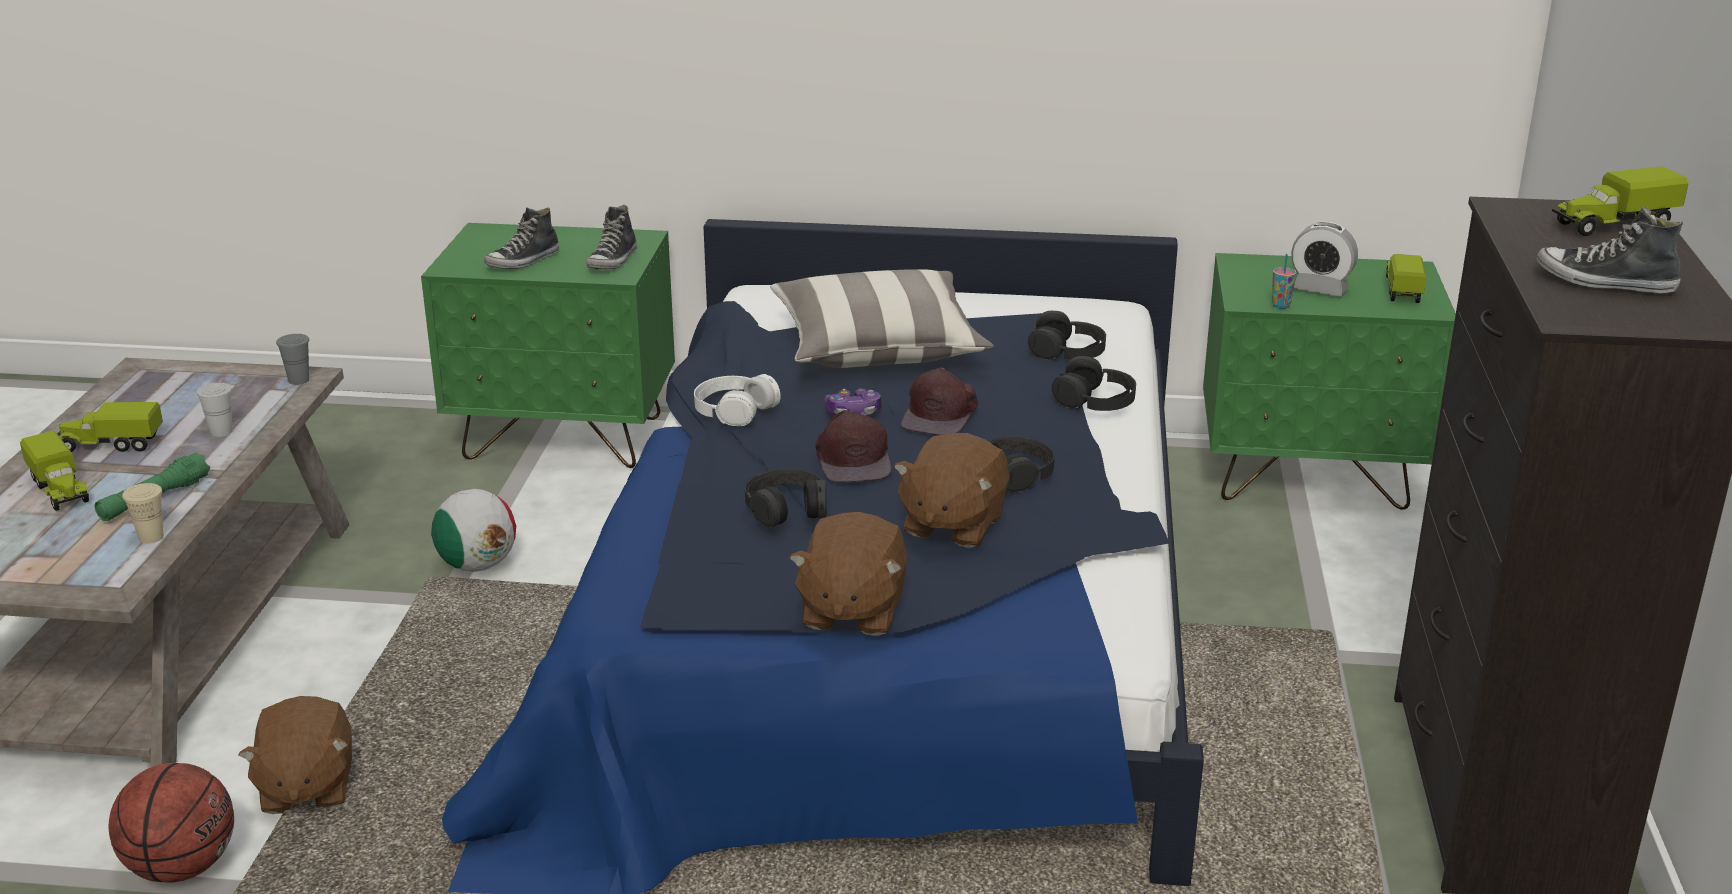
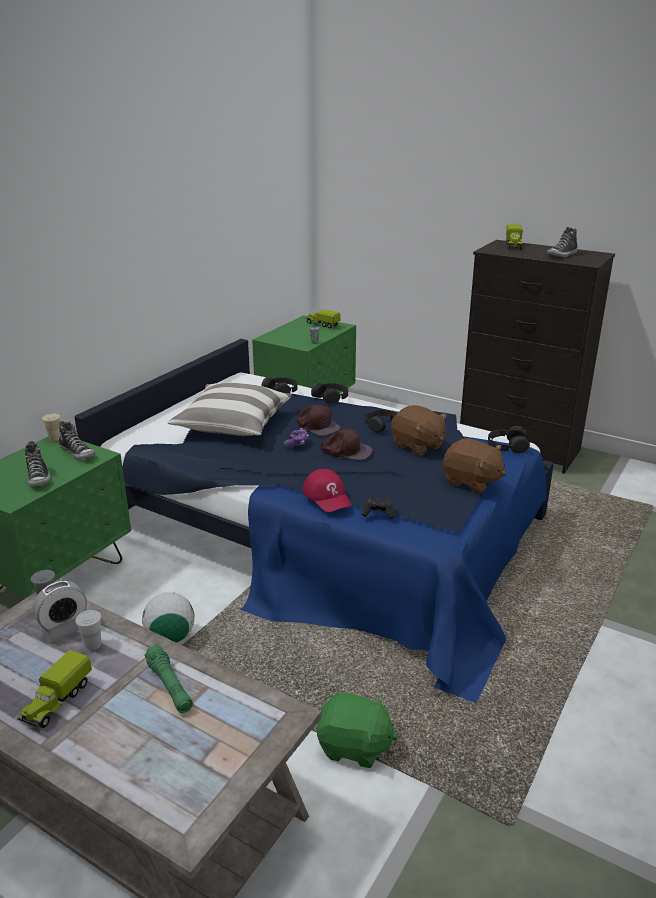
camera: 65 degrees left, 0 degrees up
toy truck [20,431,89,511] -> none
basketball [109,763,234,883] -> none
beige cup [122,483,164,544] -> beige cup moved to [42,414,60,442]
brown plush toy [238,696,352,814] -> green plush toy [317,692,398,768]
white headphones [694,374,781,426] -> none
black headphones [745,468,827,528] -> black headphones moved to [488,426,530,453]
alarm clock [1291,222,1358,297] -> alarm clock moved to [33,581,87,642]
none -> red cap [303,469,351,512]
none -> black game controller [362,496,394,519]

